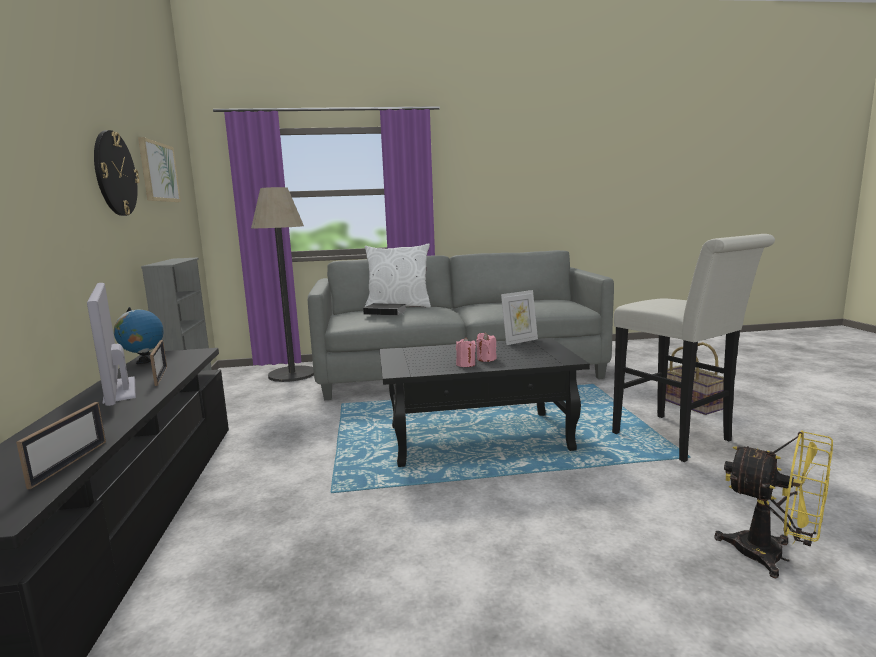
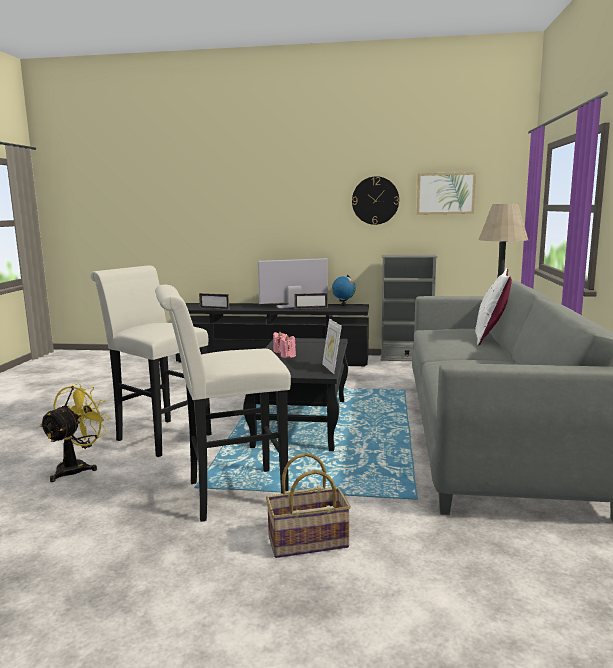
camera: 105 degrees right, 0 degrees up
book [363,303,407,315] -> none
yellow fan [714,430,833,579] -> yellow fan turned 150 degrees clockwise [39,383,111,482]
none -> white stool [90,265,212,457]

